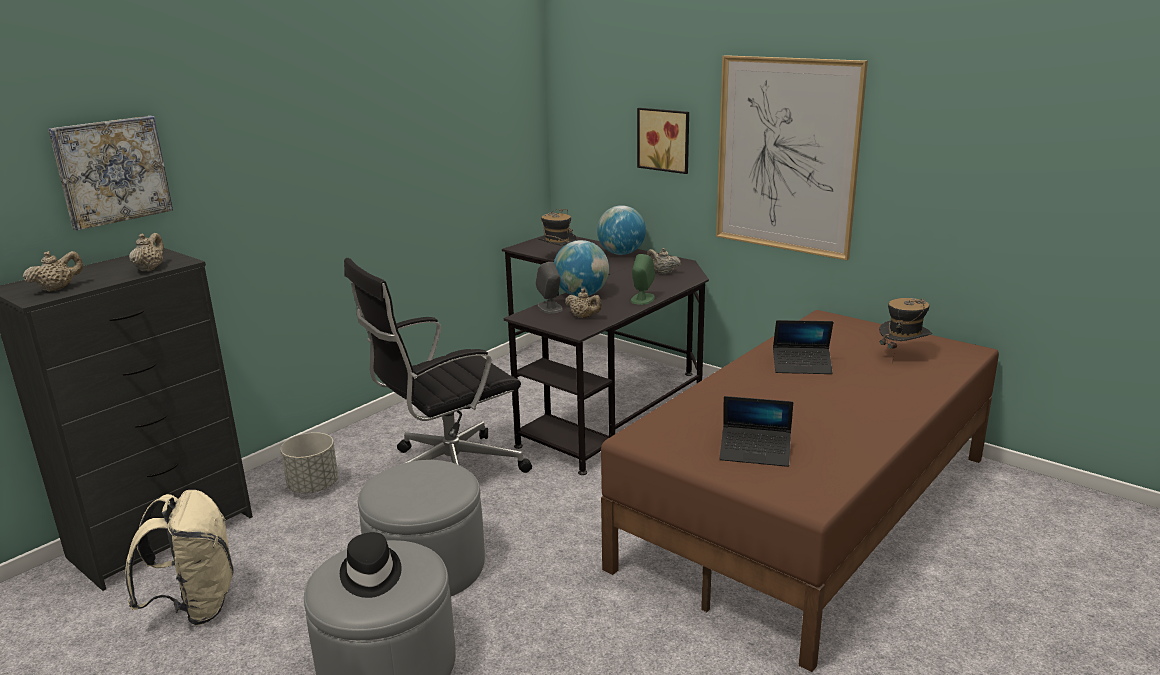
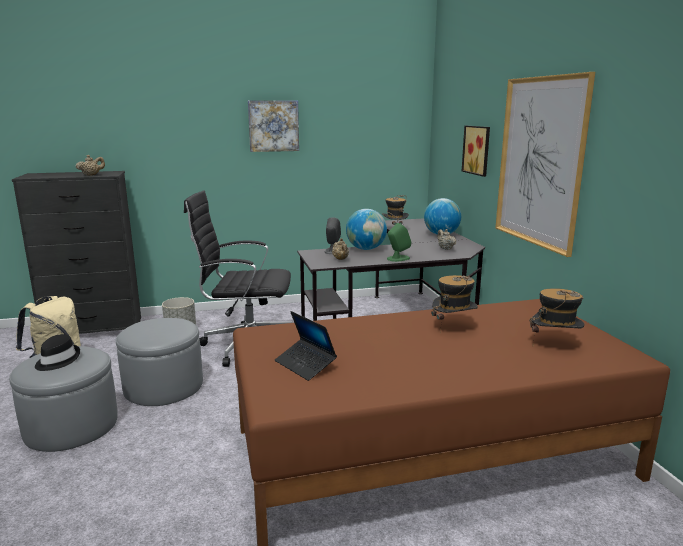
camera: 35 degrees right, 5 degrees down
beige teapot [23,251,83,292] -> none
picture [48,116,173,230] -> picture moved to [248,100,299,152]
laptop [773,320,833,374] -> hat [431,275,478,334]

